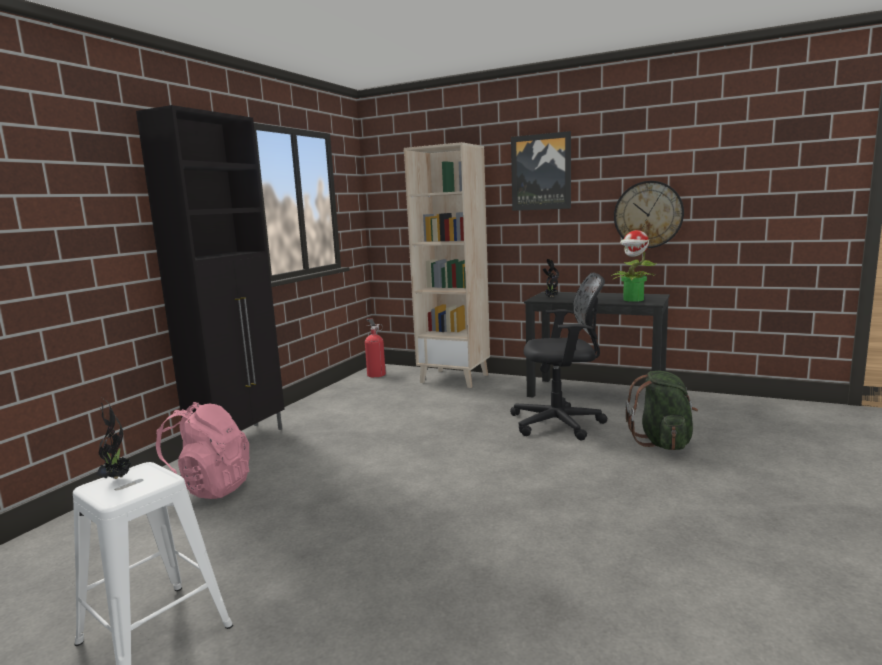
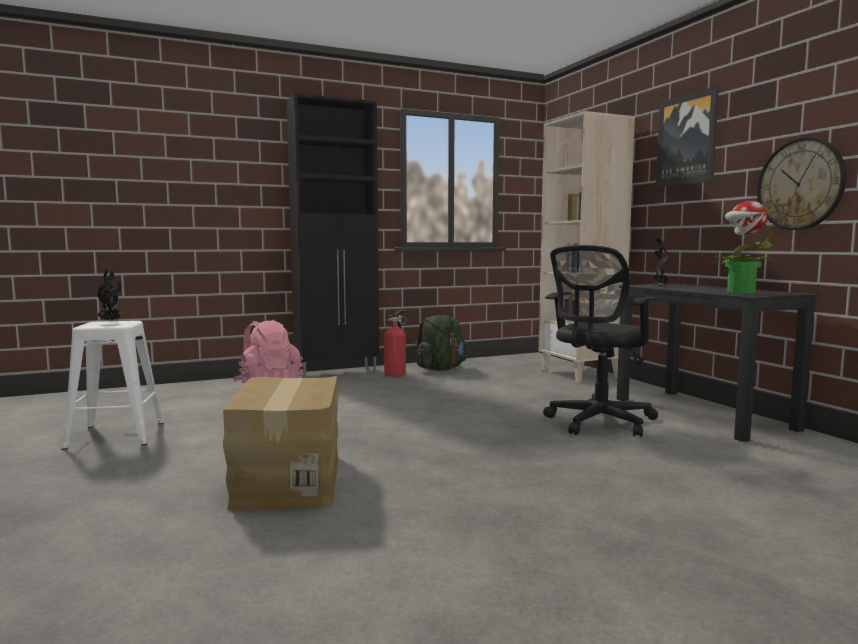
camera: 40 degrees right, 5 degrees down
fire extinguisher [365,318,386,377] -> fire extinguisher moved to [384,310,408,377]
black office chair [510,273,608,441] -> black office chair turned 90 degrees clockwise [543,245,658,437]
green backpack [626,371,698,450] -> green backpack moved to [416,315,467,371]
none -> cardboard box [223,376,338,510]

